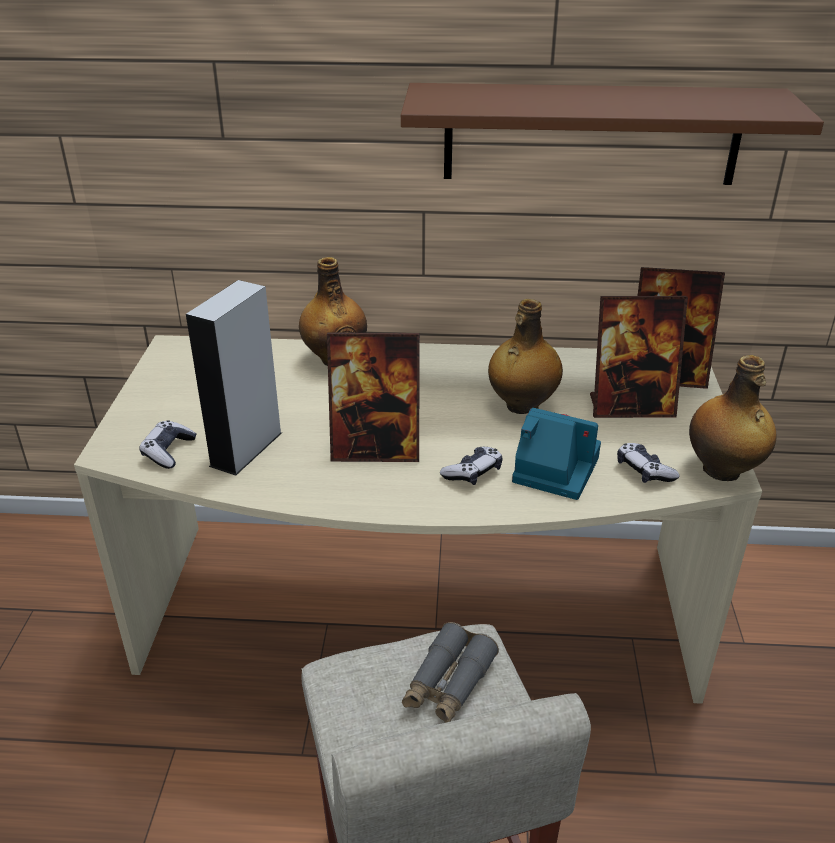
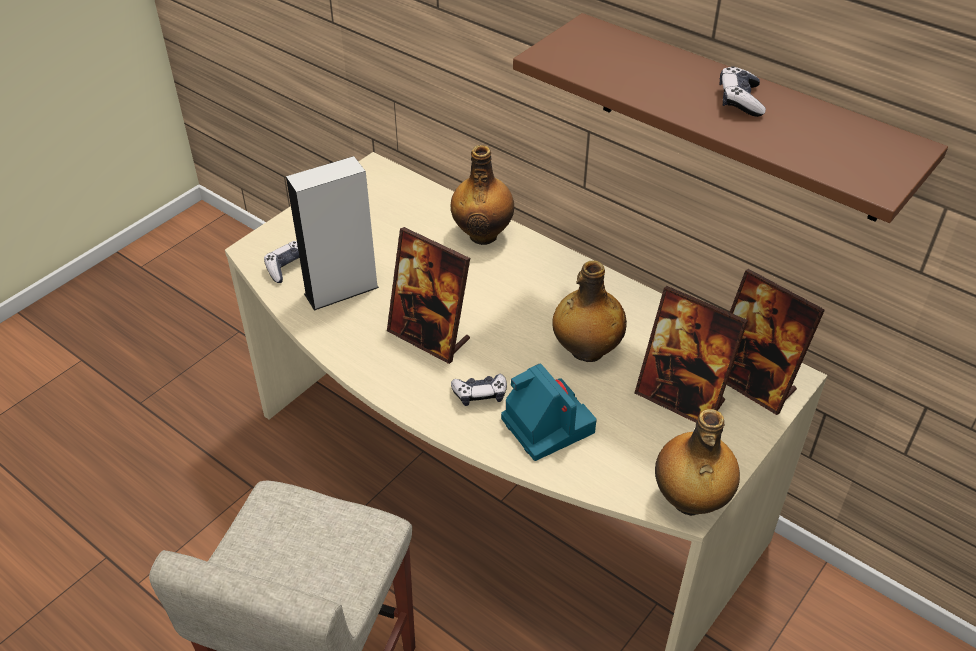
camera: 35 degrees right, 10 degrees up
grey binoculars [402,622,499,723] -> none
game controller [617,443,679,483] -> game controller moved to [720,66,766,117]

